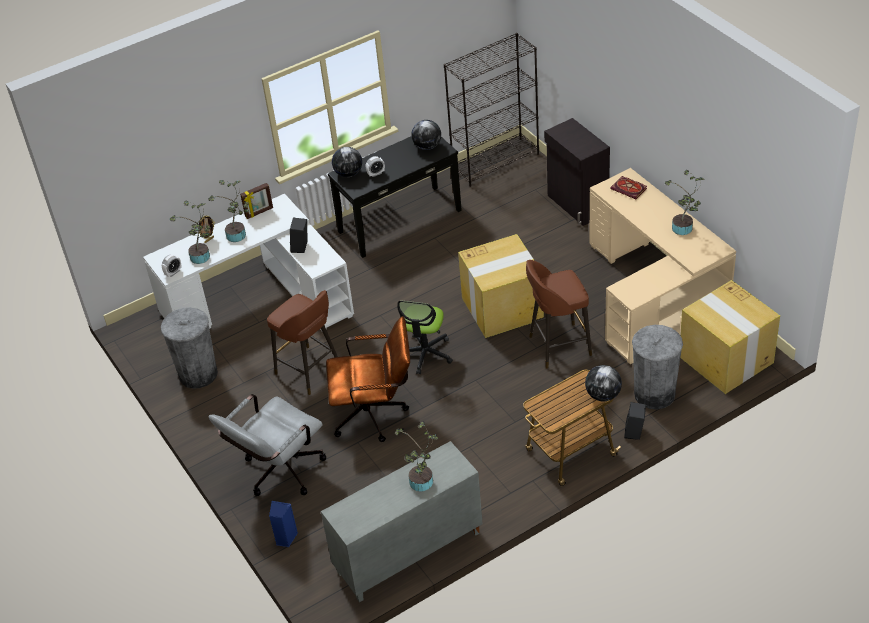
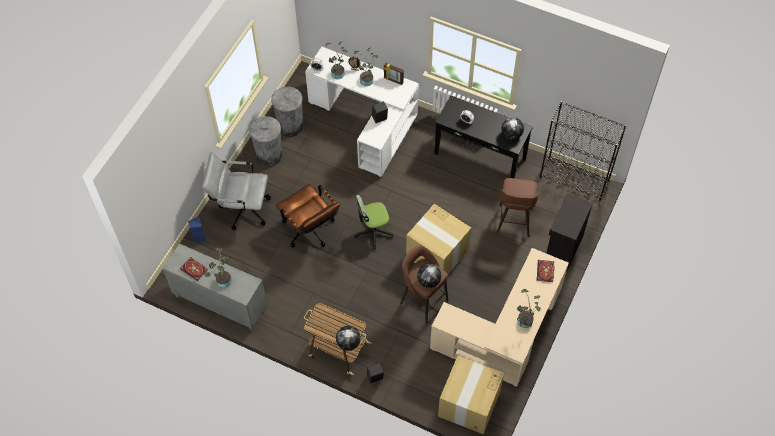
camera: 55 degrees right, 15 degrees up
brown stool [267,290,338,395] -> brown stool moved to [496,178,538,237]
globe [332,147,362,177] -> globe moved to [417,264,441,288]
grey trash can [632,325,683,409] -> grey trash can moved to [249,116,282,167]
none -> book [180,257,208,281]

